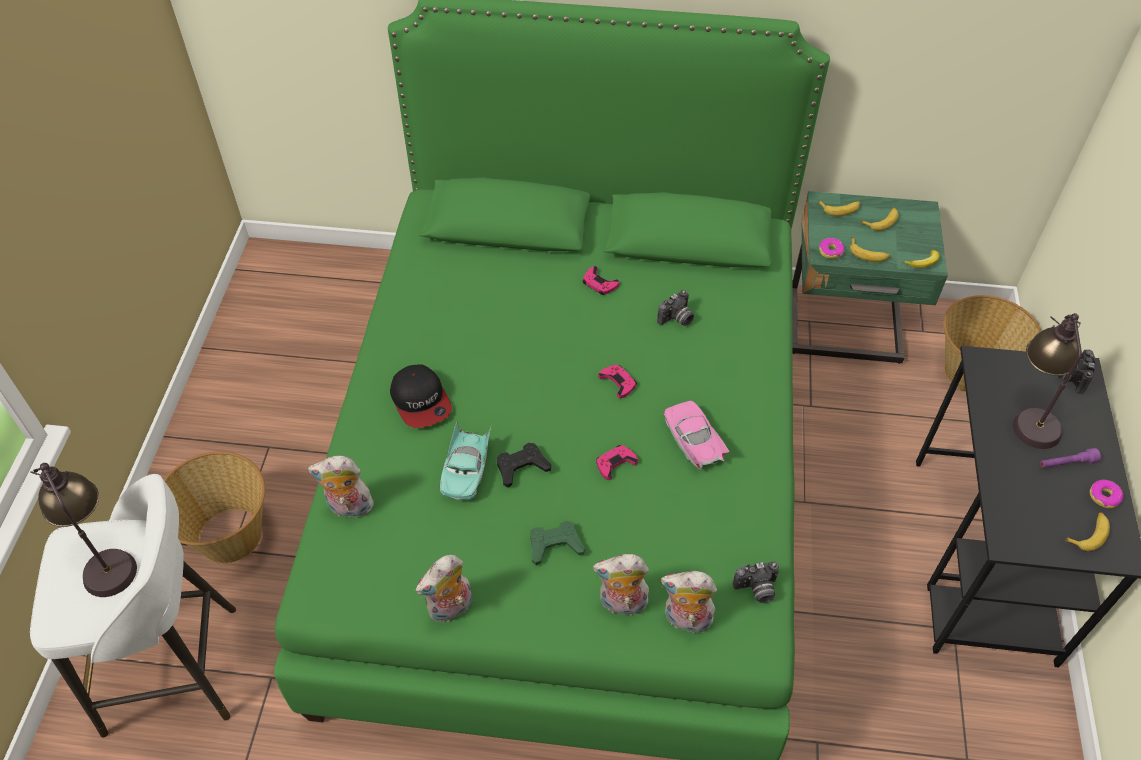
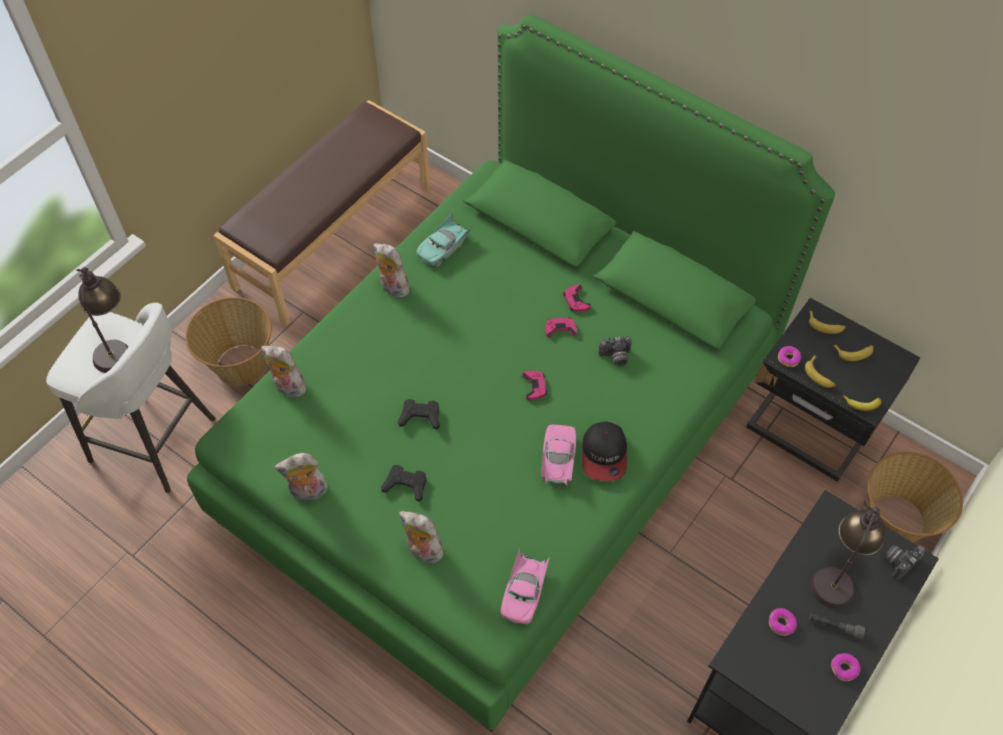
camera: 30 degrees right, 5 degrees up
cap [390,364,452,428] -> cap moved to [582,422,627,481]
turquoise toy car [440,422,491,500] -> turquoise toy car moved to [416,212,472,267]
green game controller [530,521,585,565] -> black game controller [381,465,426,502]
pink game controller [596,445,638,480] -> pink game controller moved to [545,317,577,338]
plush toy [661,571,717,633] -> plush toy moved to [373,243,409,298]
camera [733,561,779,603] -> pink toy car [500,548,550,624]
green nightstand [792,191,948,364] -> black nightstand [746,298,920,482]
purple flashlight [1040,448,1101,468] -> grey flashlight [809,614,865,640]
banana [1065,513,1110,551] -> none
none -> brown bench [213,100,430,325]
none -> donut [768,608,797,636]

